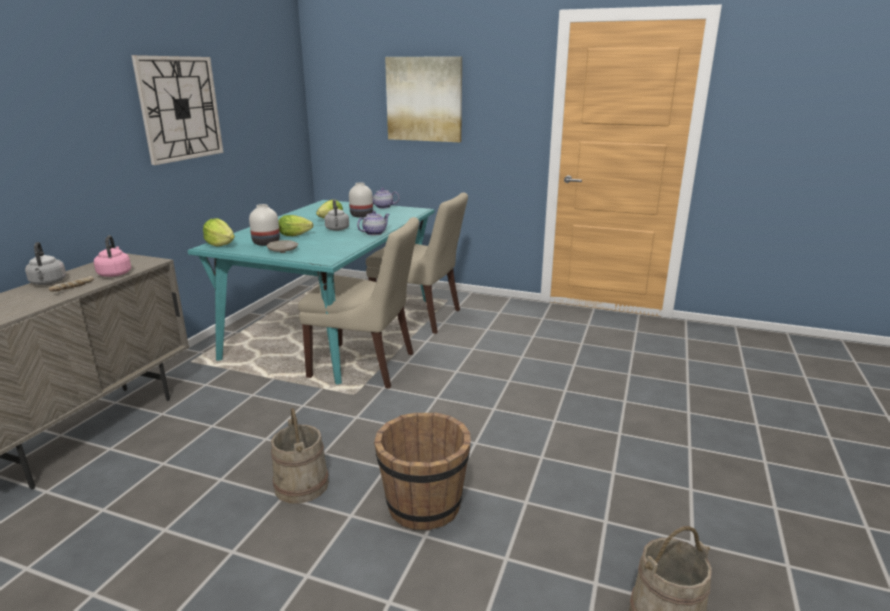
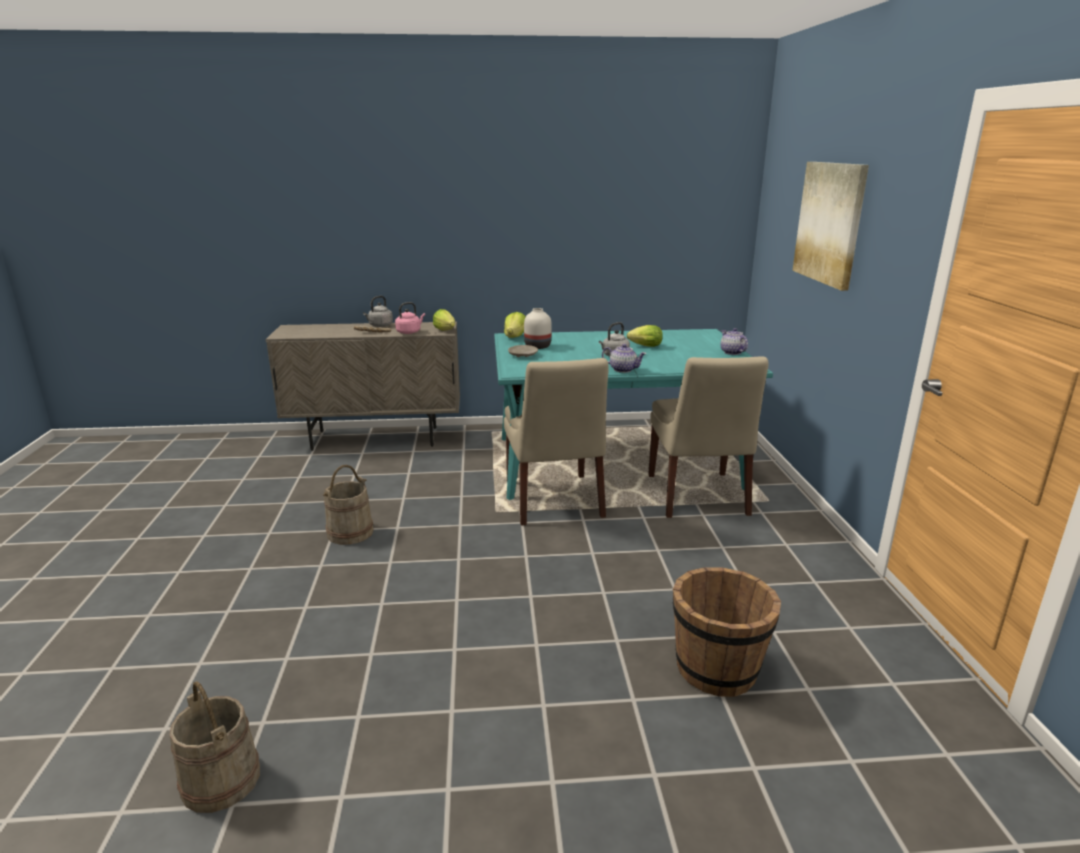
camera: 65 degrees right, 0 degrees up
wall clock [131,55,223,165] -> none
lettuce [279,215,313,236] -> lettuce moved to [433,309,455,331]
white vase [349,182,373,218] -> none
brown bucket [374,412,471,530] -> brown bucket moved to [673,567,781,697]

